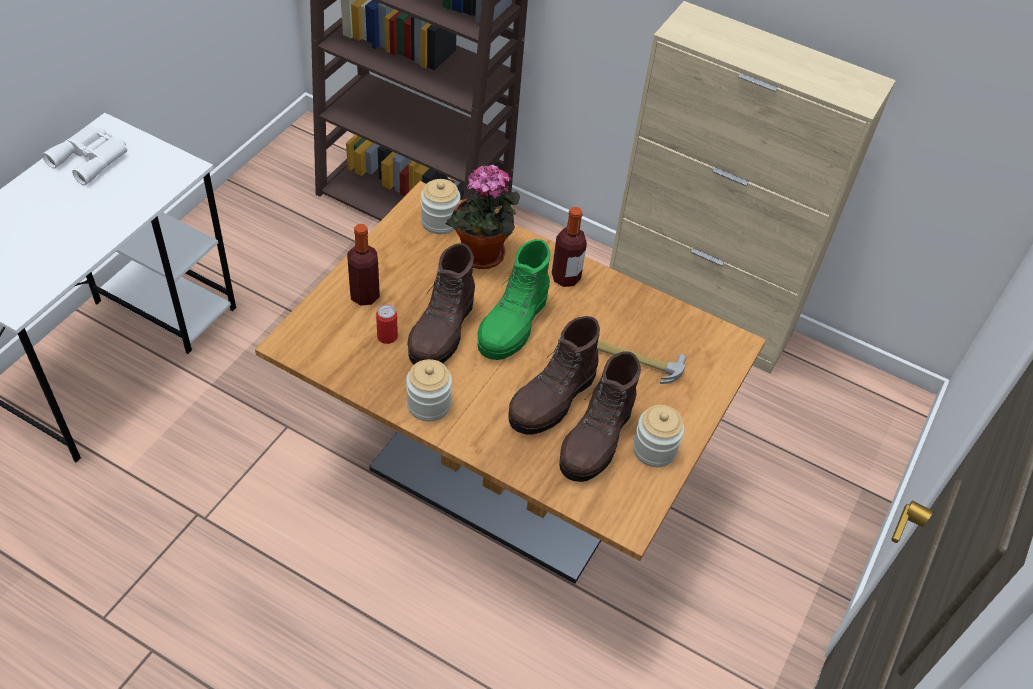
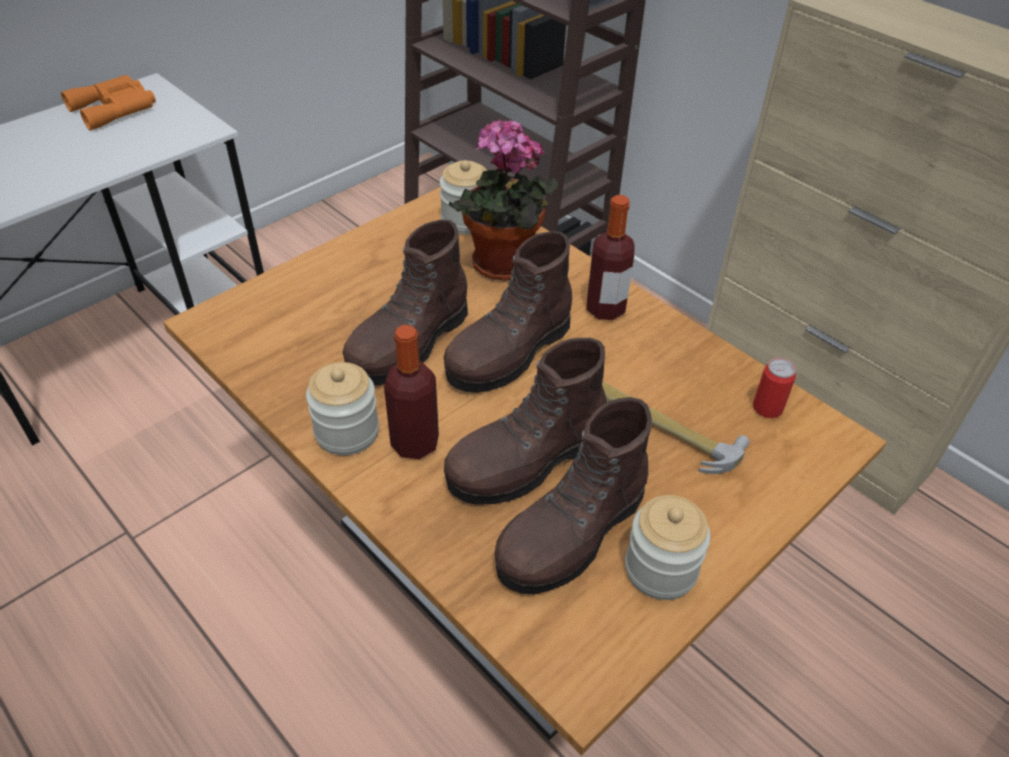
camera: 20 degrees right, 5 degrees down
white binoculars [42,125,127,185] -> orange binoculars [61,75,156,131]
bottle [347,224,380,306] -> bottle moved to [384,325,439,459]
can [376,304,398,344] -> can moved to [753,358,796,418]
green boot [477,239,551,360] -> brown boot [443,231,572,393]

